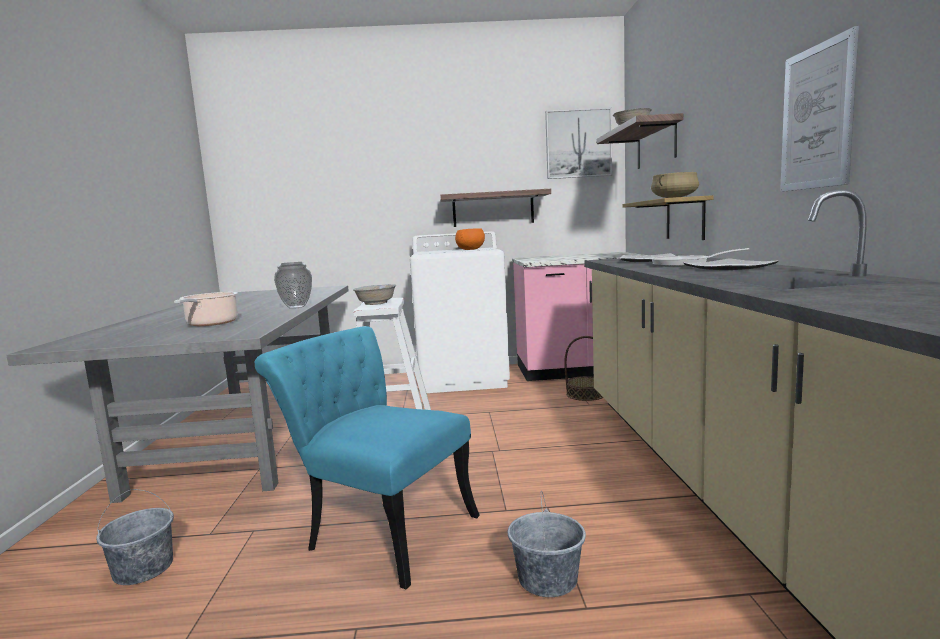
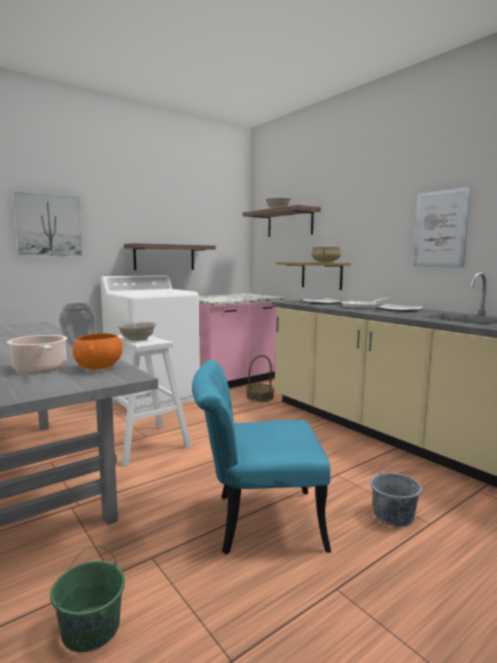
camera: 35 degrees left, 0 degrees up
grey bucket [96,489,174,585] -> green bucket [50,546,125,652]
orange bowl [455,228,485,250] -> orange bowl moved to [73,333,123,370]
picture [545,107,612,179] -> picture moved to [11,190,84,258]

